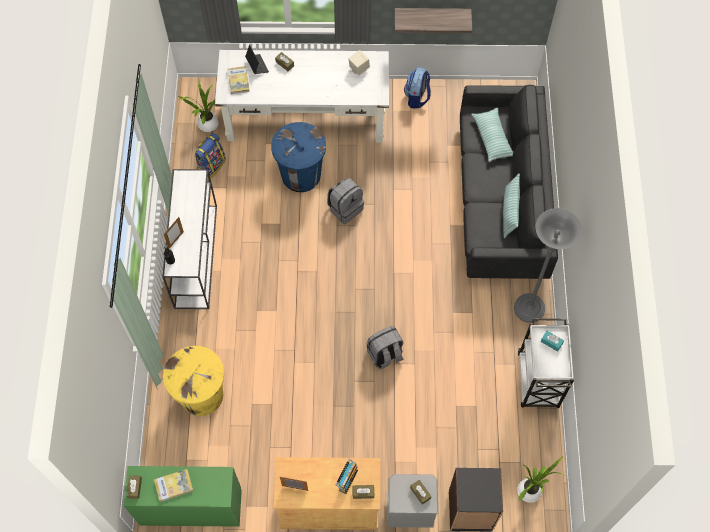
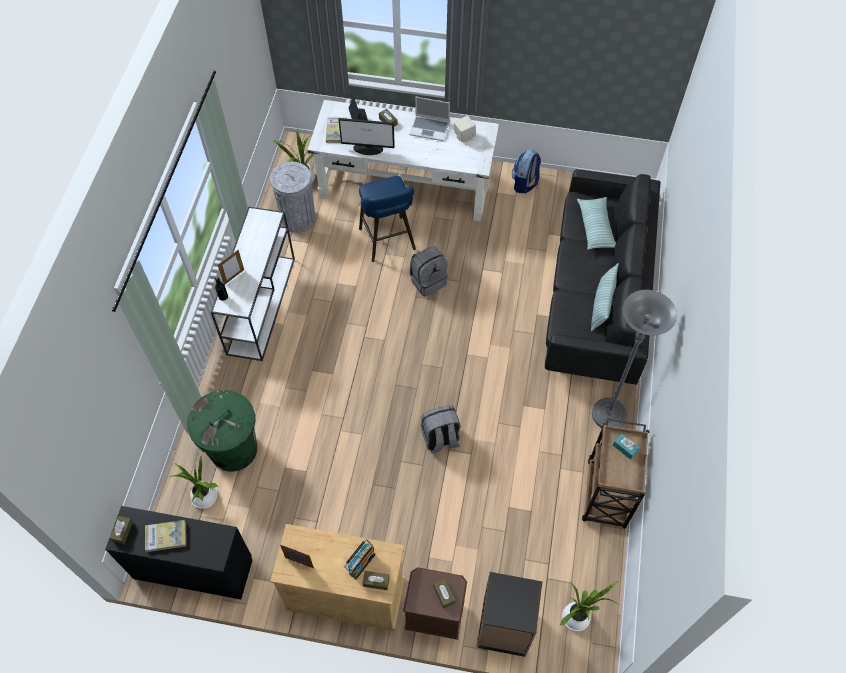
camera: 10 degrees right, 5 degrees down
green desk [124,466,242,527] -> black desk [105,506,252,600]
yellow trash can [163,346,224,416] -> green trash can [187,390,257,472]
backpack [194,133,226,179] -> grey trash can [270,162,315,233]
blue trash can [271,122,326,192] -> blue stool [359,176,416,262]
grey nightstand [387,474,438,528] -> brown nightstand [403,567,467,640]
shelf [395,8,472,33] -> none
white cart [518,319,574,408] -> brown cart [582,418,650,528]
none -> potted plant [169,454,218,509]
none -> monitor [338,118,395,155]
none -> laptop [409,97,450,141]

